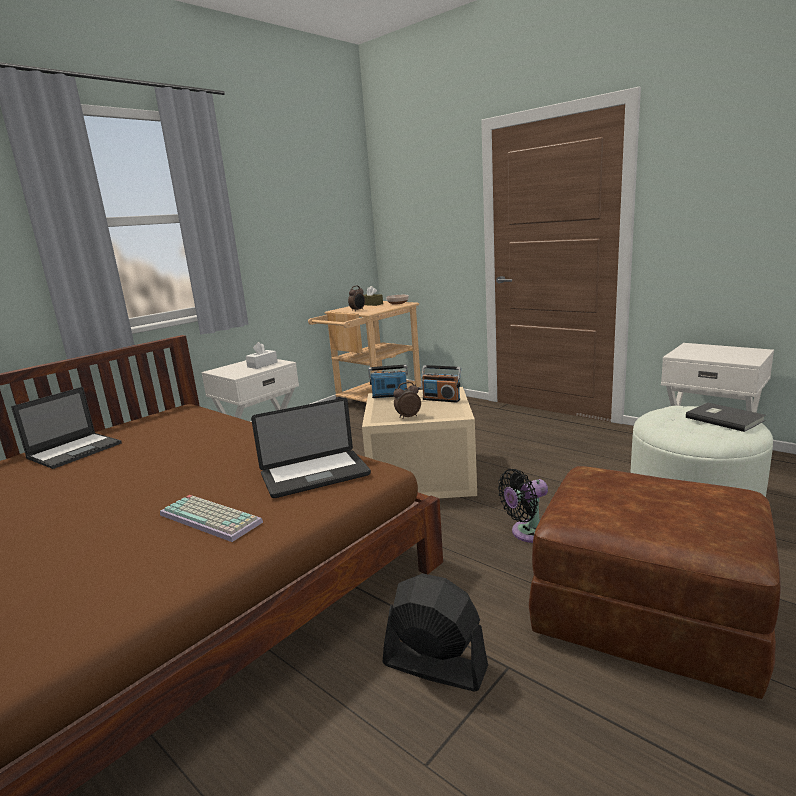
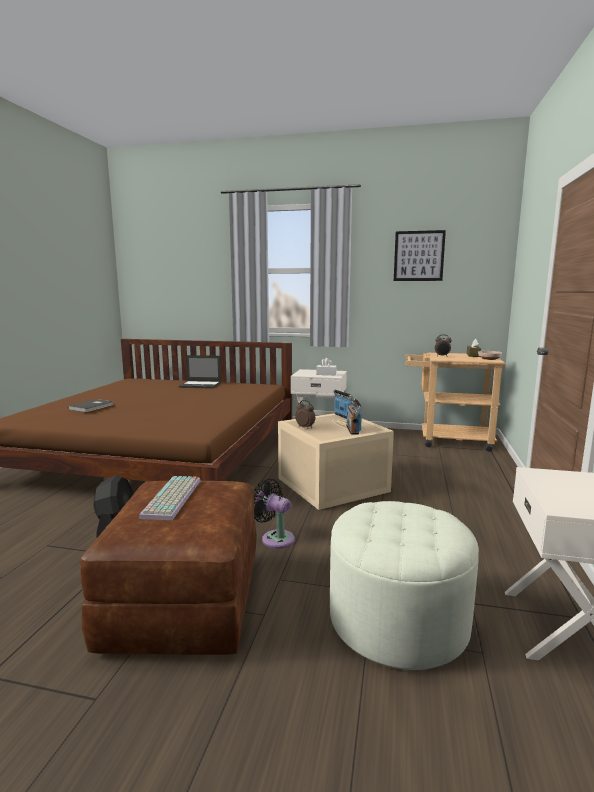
camera: 60 degrees right, 5 degrees down
keyboard [160,495,263,542] -> keyboard moved to [139,476,200,520]
laptop [251,398,371,498] -> none
grey book [686,403,766,432] -> grey book moved to [68,399,114,413]
none -> picture [394,230,446,281]

